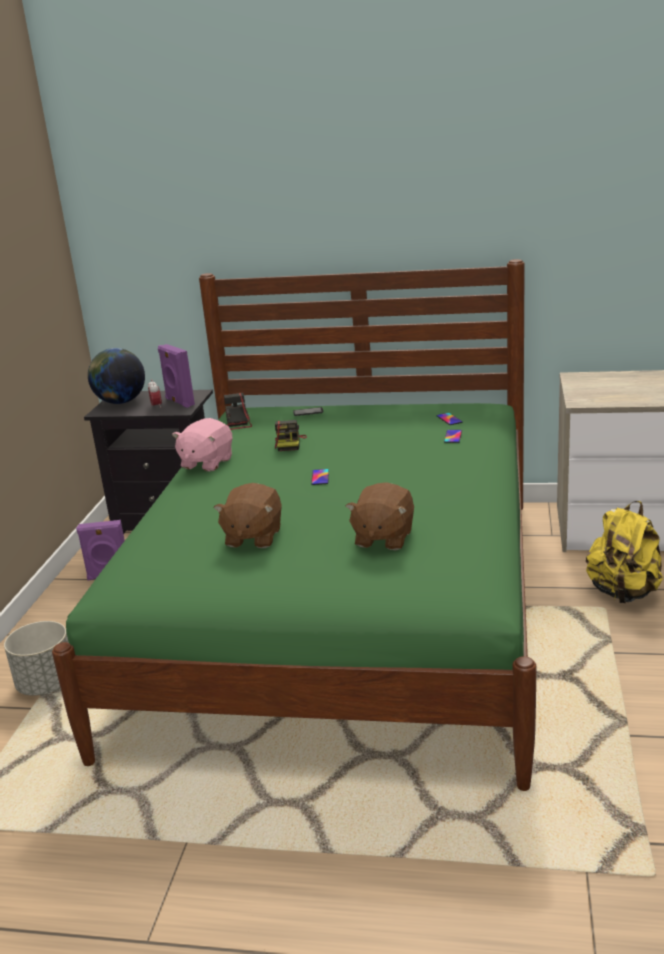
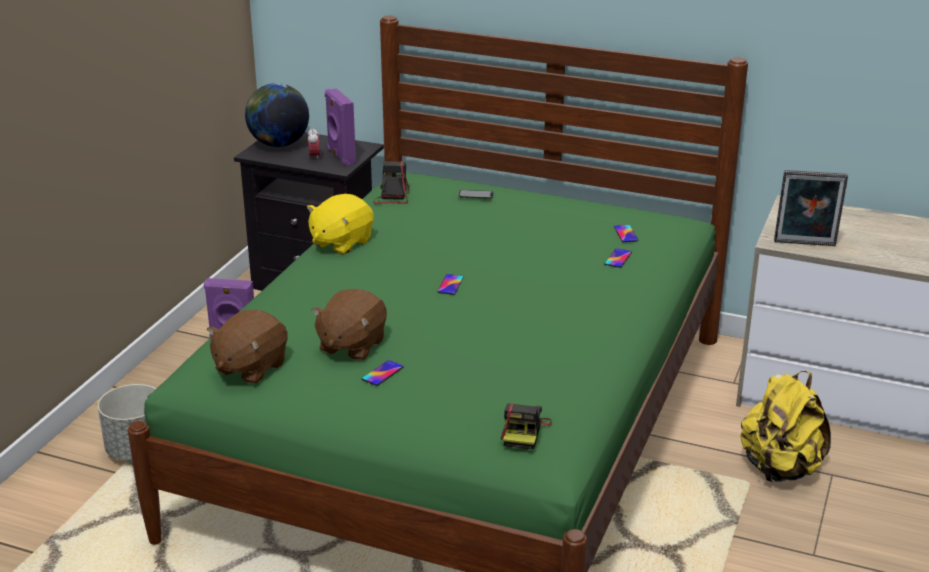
camera: 10 degrees right, 5 degrees up
pink plush toy [172,418,233,472] -> yellow plush toy [307,194,374,255]
camera [275,420,307,451] -> camera moved to [501,403,552,450]
brown plush toy [346,482,414,550] -> brown plush toy moved to [207,310,288,384]
none -> phone [362,360,404,386]
none -> picture frame [774,170,848,246]

